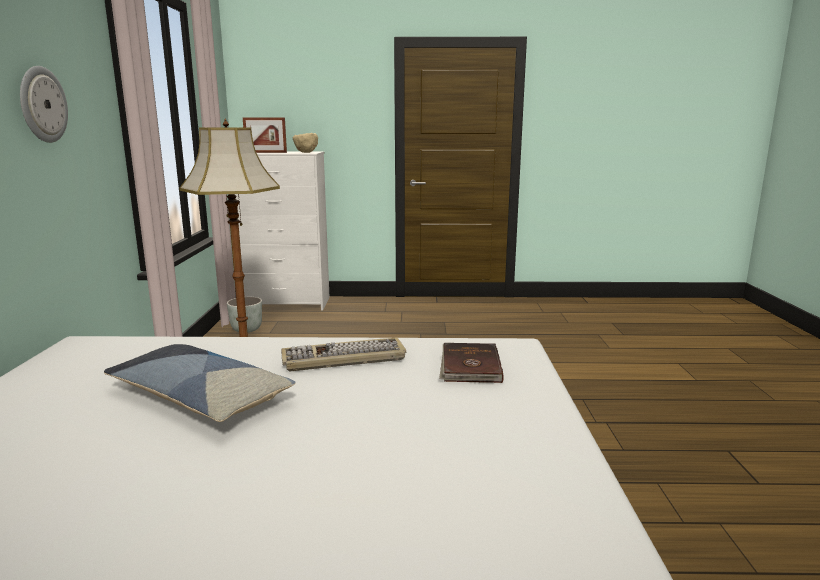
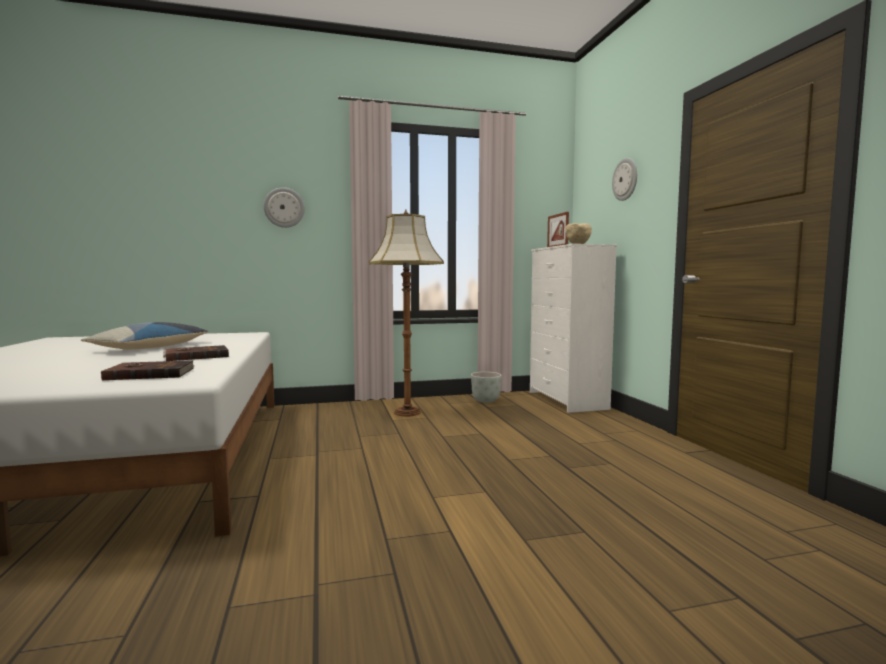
camera: 75 degrees right, 10 degrees down
keyboard [281,338,406,371] -> brown book [163,345,229,361]
none -> wall clock [612,158,637,201]

